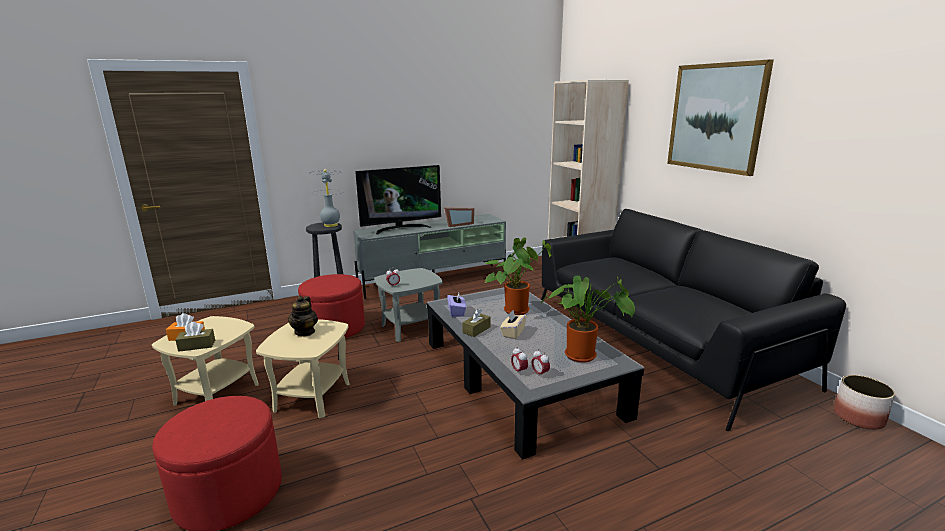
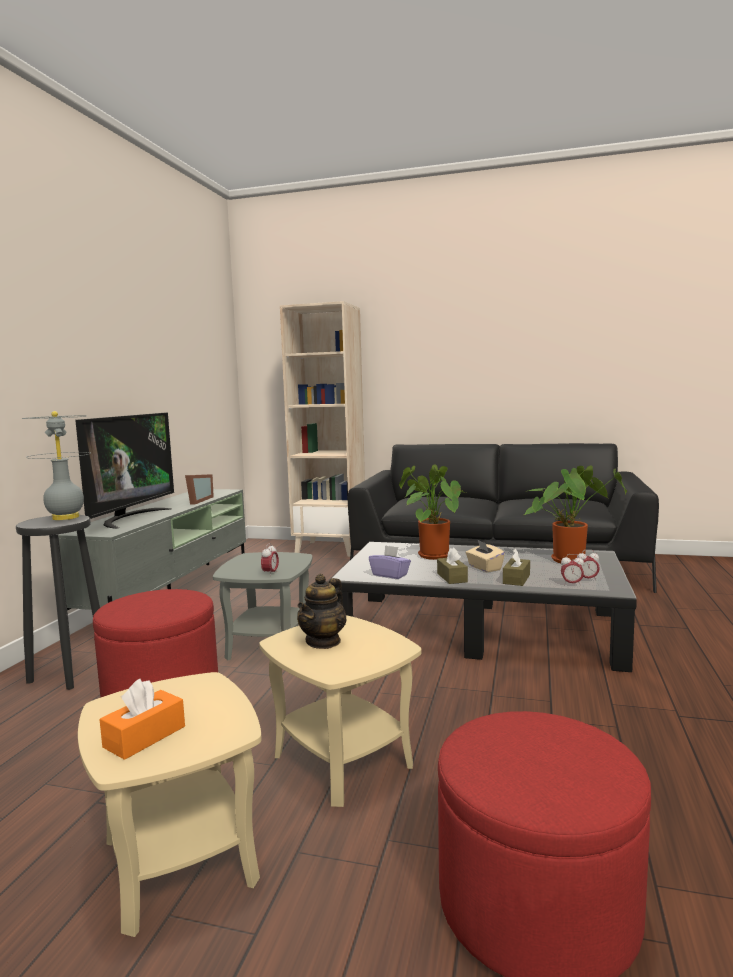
camera: 50 degrees left, 10 degrees down
brown tissue box [175,322,215,352] -> brown tissue box moved to [503,548,530,586]
teapot [288,296,318,336] -> teapot turned 75 degrees clockwise [297,574,347,649]
picture [667,59,774,176] -> none
planter [834,375,895,430] -> none

